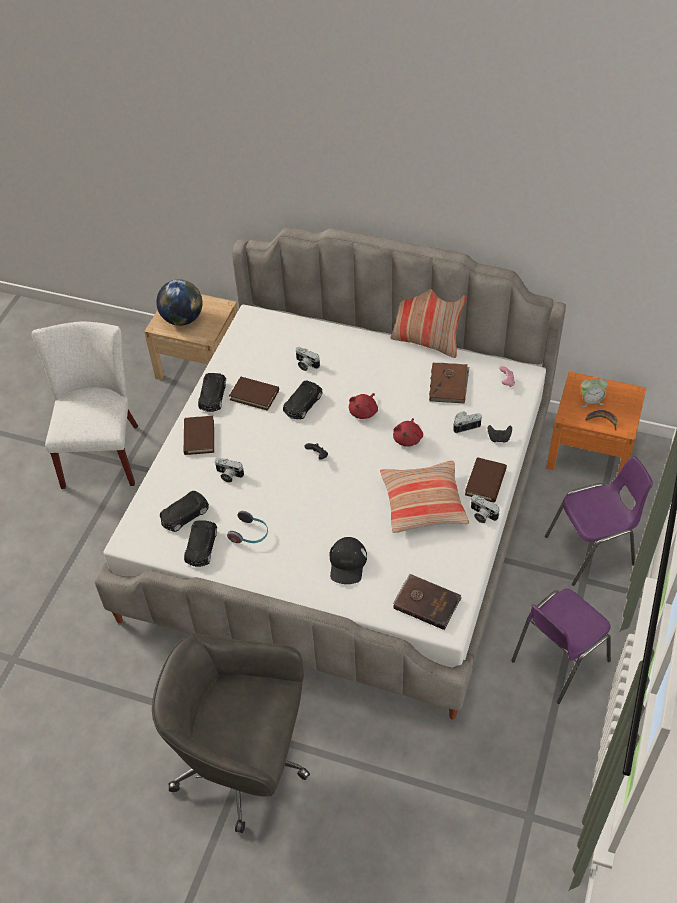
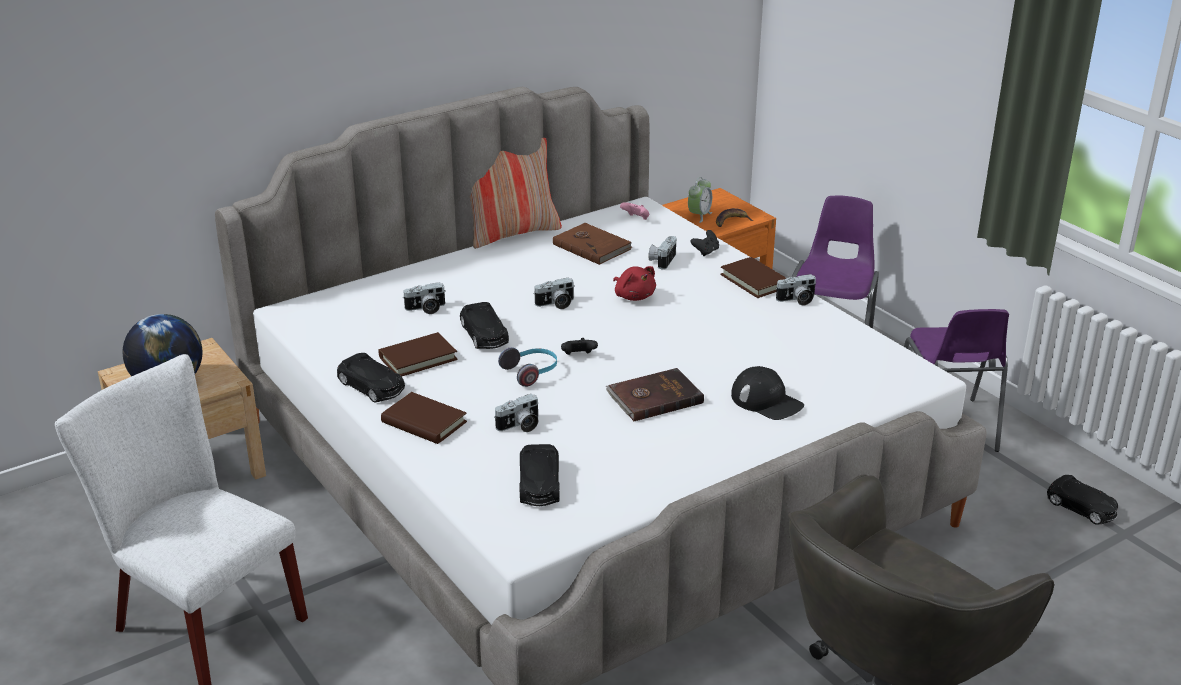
camera: 55 degrees left, 20 degrees down
black toy car [184,520,217,567] -> black toy car moved to [1047,475,1118,524]
headphones [227,511,268,543] -> headphones moved to [498,347,557,387]
red plush toy [349,393,378,419] -> camera [533,277,575,309]
pillow [380,461,469,533] -> none
brown book [393,574,462,630] -> brown book moved to [606,368,704,421]

